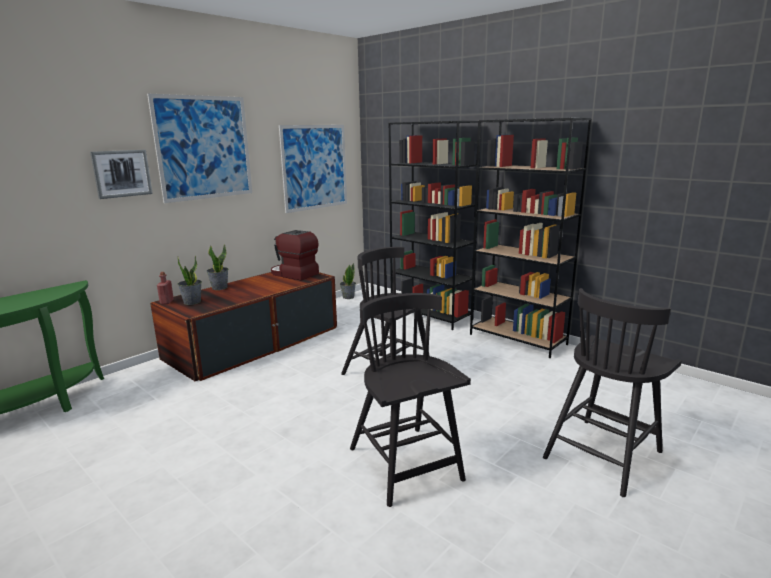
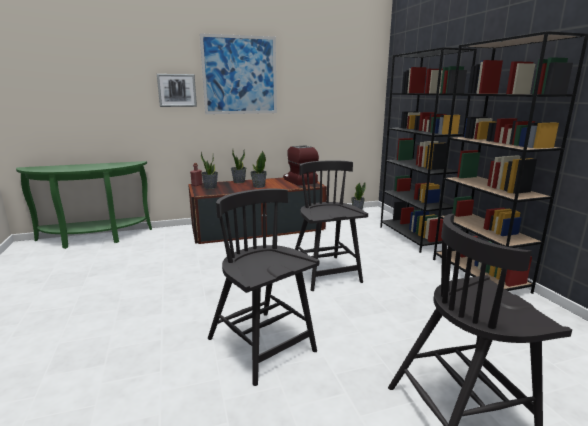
camera: 30 degrees right, 0 degrees up
picture [279,125,347,213] -> none
black chair [350,293,471,507] -> black chair turned 45 degrees counterclockwise [208,189,319,386]
none -> potted plant [250,151,267,188]

